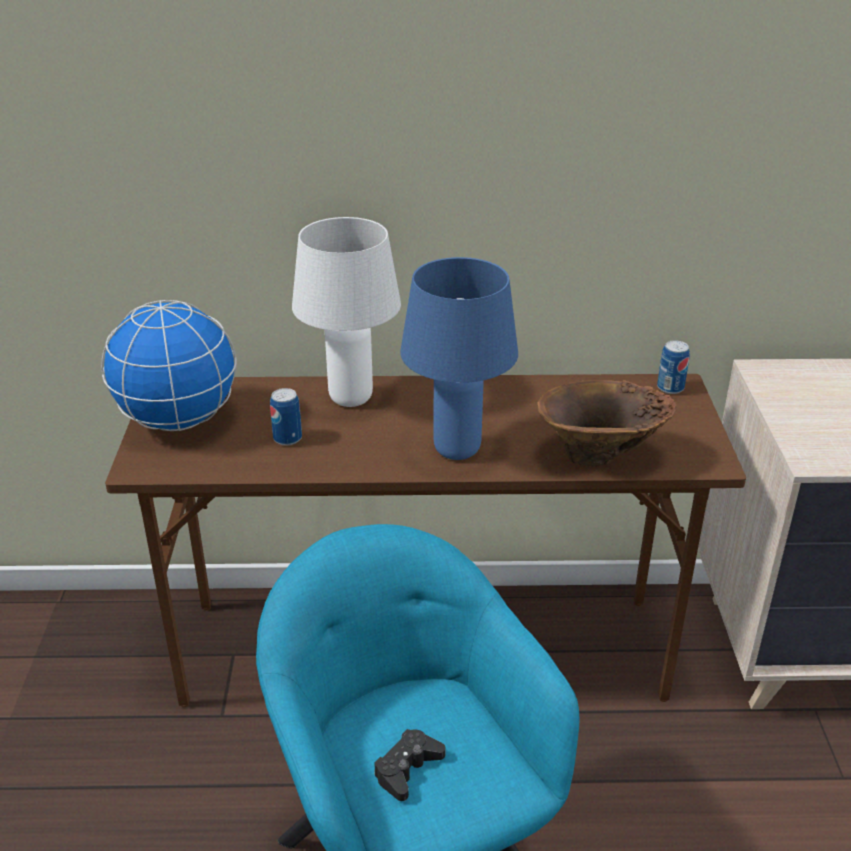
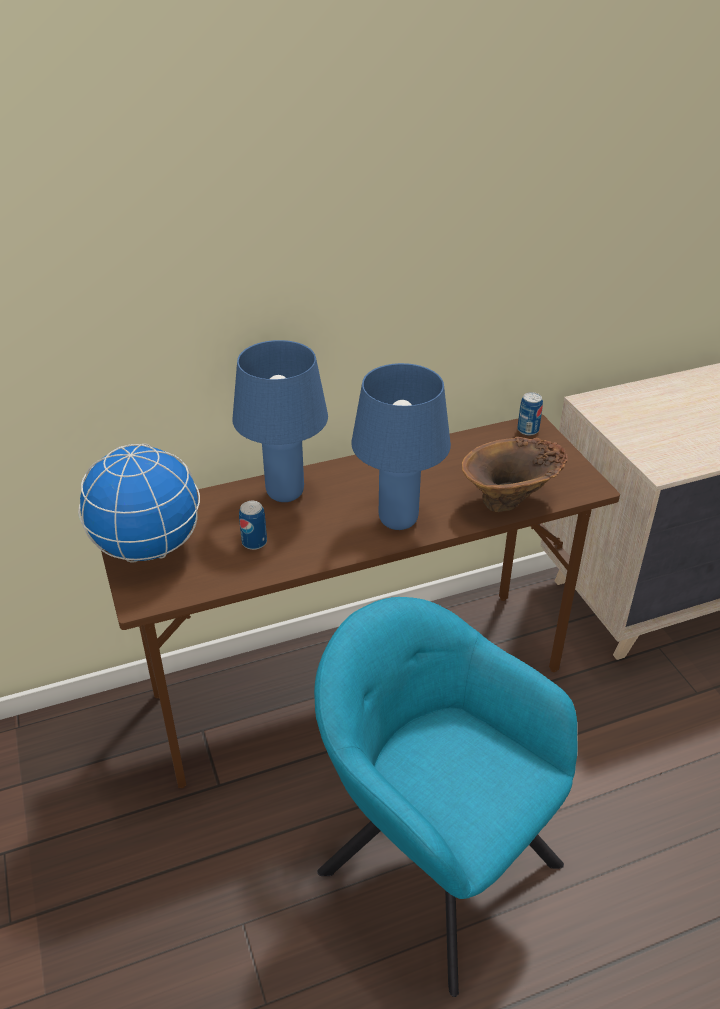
camera: 20 degrees left, 5 degrees up
white table lamp [292,217,401,407] -> blue table lamp [232,340,328,502]
black game controller [374,729,446,801] -> none

